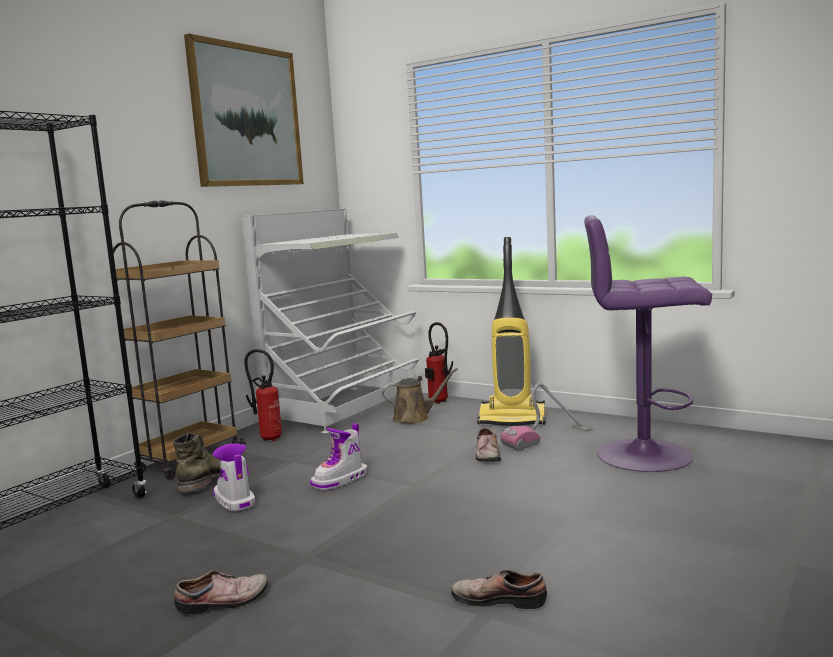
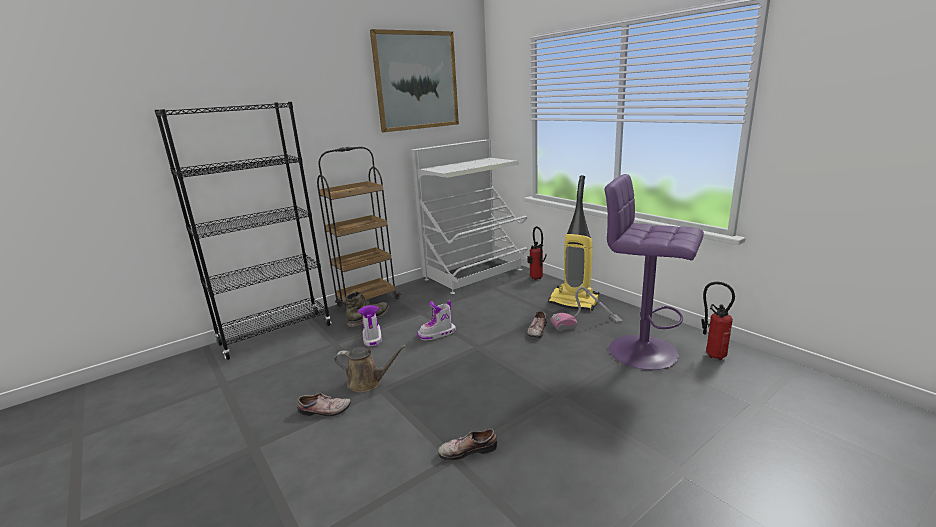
camera: 20 degrees right, 10 degrees up
fire extinguisher [244,349,282,441] -> fire extinguisher moved to [701,282,735,360]
brown watering can [382,368,458,424] -> brown watering can moved to [334,345,407,393]
shoe [451,569,547,609] -> shoe turned 45 degrees counterclockwise [438,428,497,461]

